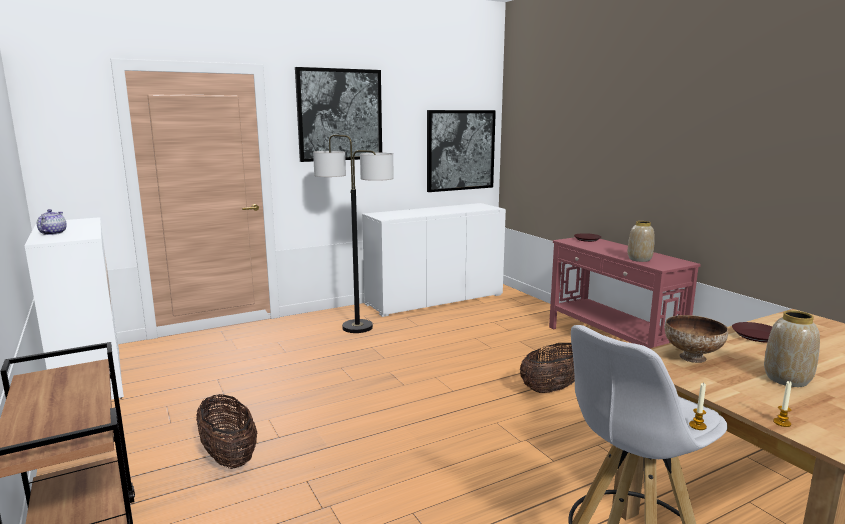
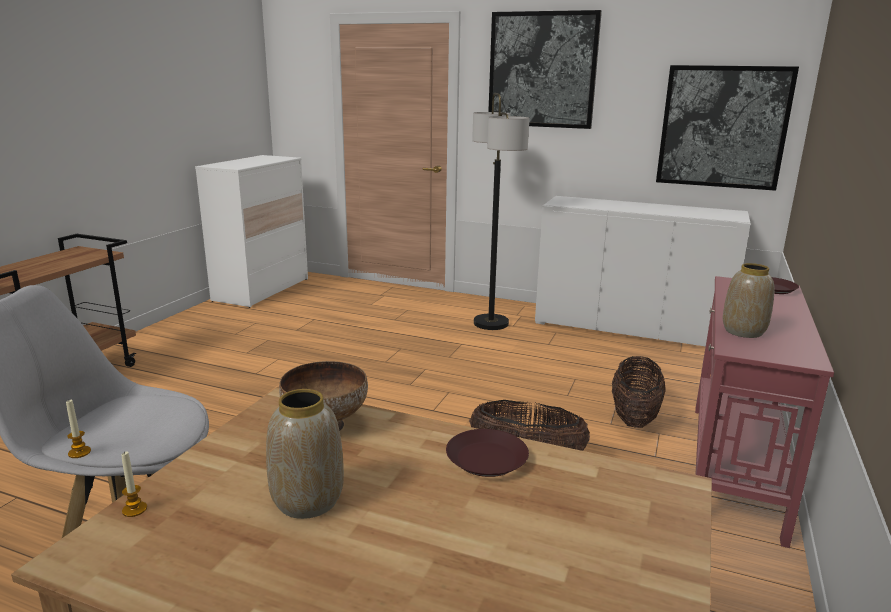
camera: 50 degrees right, 5 degrees up
teapot [37,209,67,235] -> none
basket [196,394,257,469] -> basket moved to [612,356,666,428]

